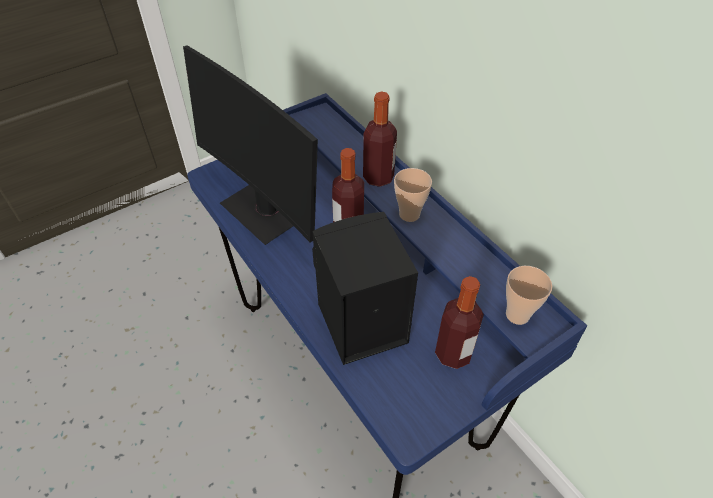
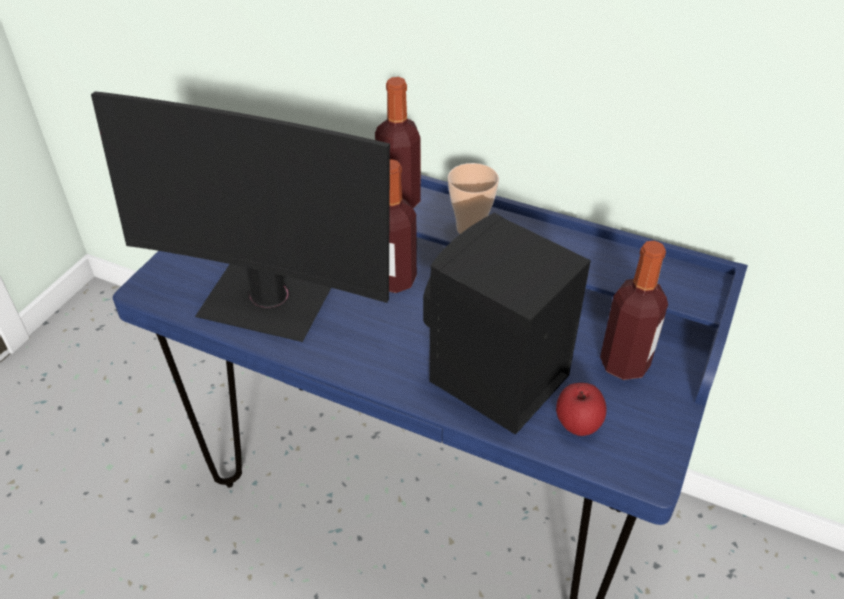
camera: 30 degrees left, 5 degrees down
cup [506,266,553,325] -> none
none -> apple [556,383,606,436]

